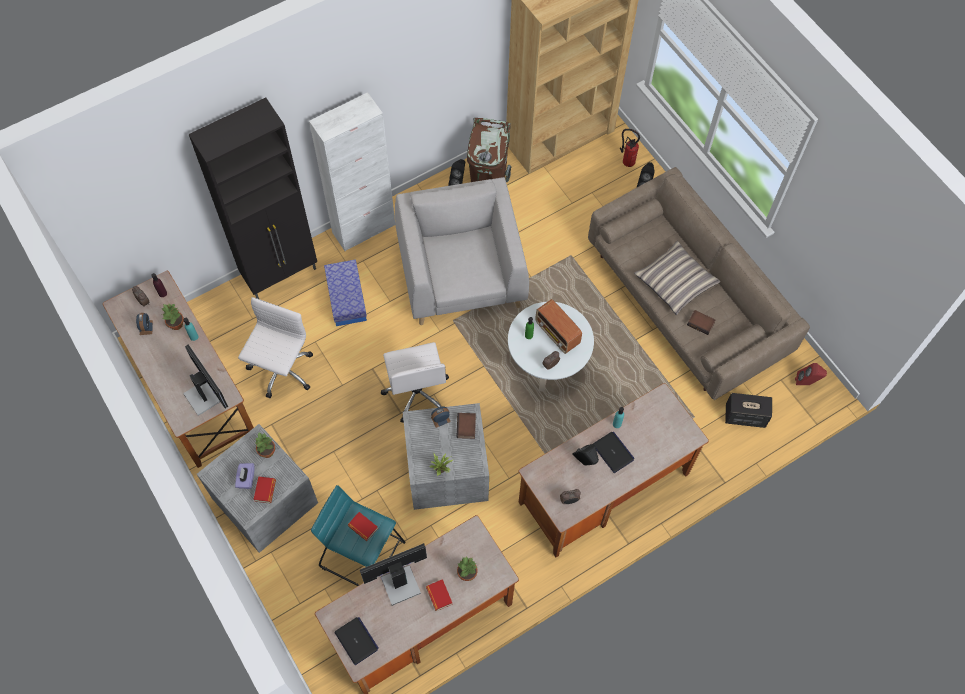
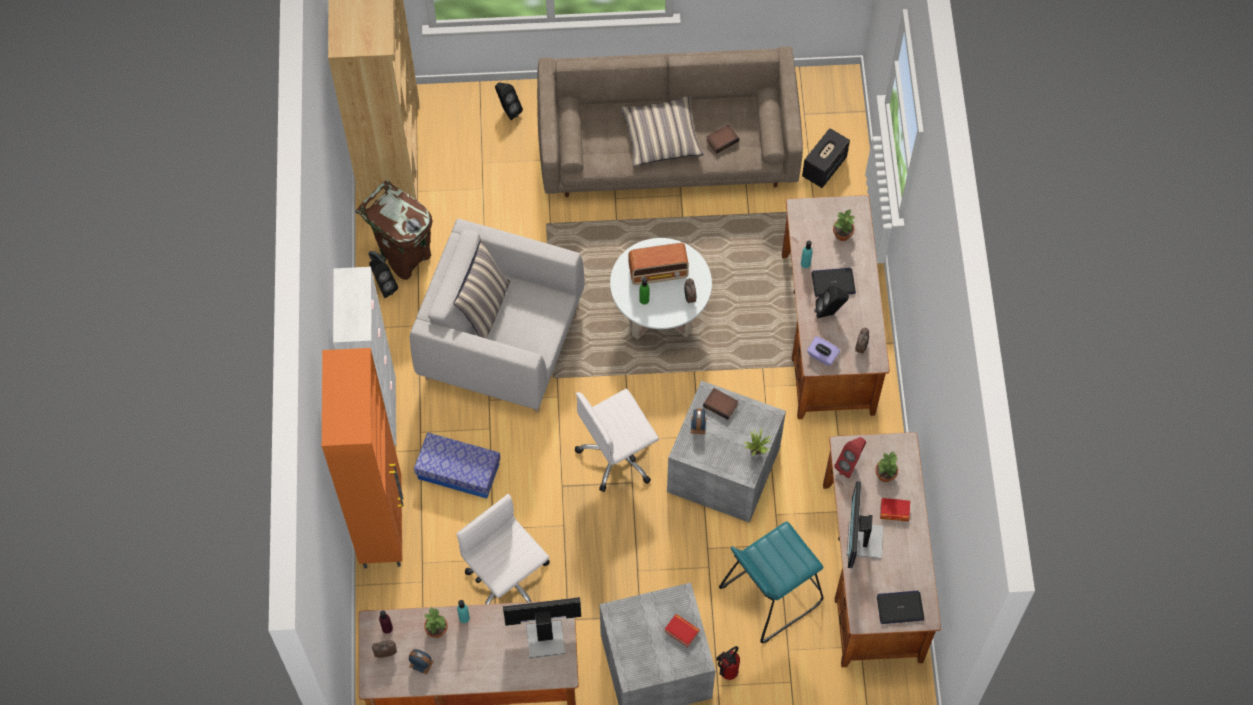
camera: 60 degrees left, 0 degrees up
black cabinet [189,98,317,299] -> orange cabinet [322,348,404,568]
purple tissue box [235,463,255,489] -> purple tissue box moved to [807,336,840,366]
potted plant [255,432,275,458] -> potted plant moved to [833,210,855,241]
book [348,512,378,541] -> none
white office chair [381,342,449,423] -> white office chair turned 135 degrees clockwise [575,389,659,492]
fire extinguisher [620,129,640,167] -> fire extinguisher moved to [717,646,740,680]
red speaker [795,363,827,385] -> red speaker moved to [834,437,866,478]
none -> pillow [453,240,510,339]

